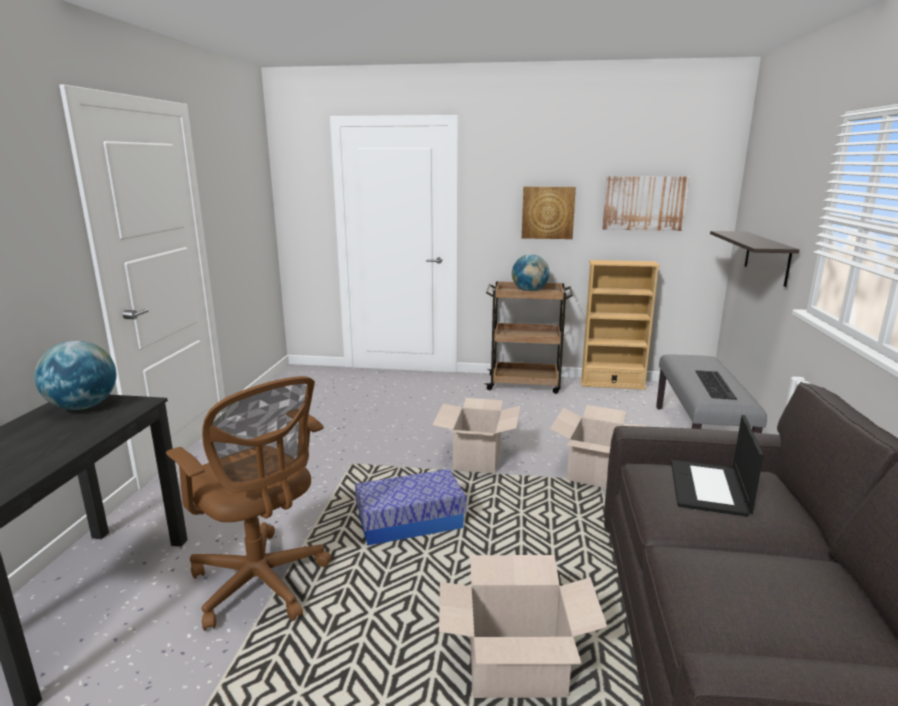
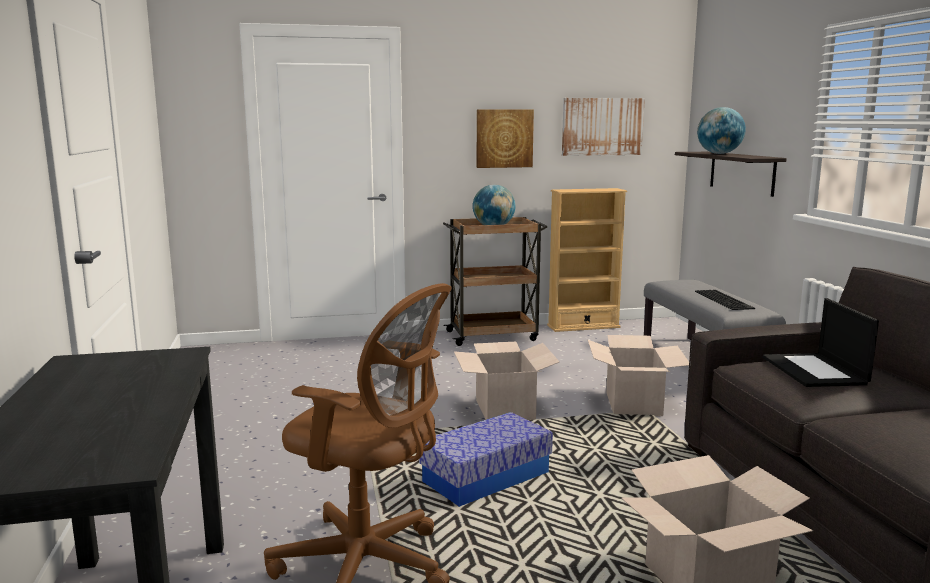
camera: 20 degrees left, 5 degrees down
globe [34,341,116,410] -> globe moved to [697,107,746,154]

